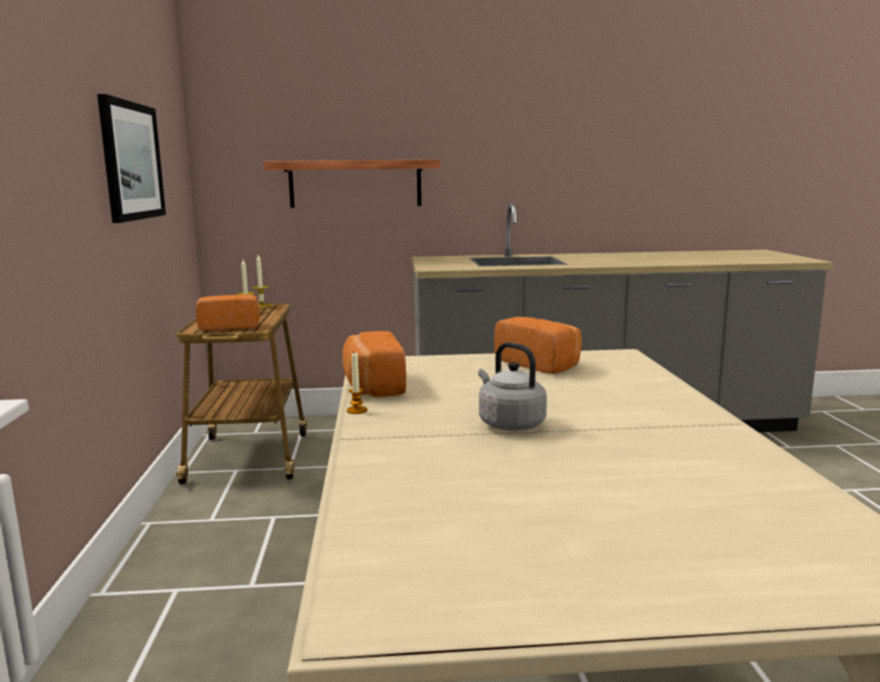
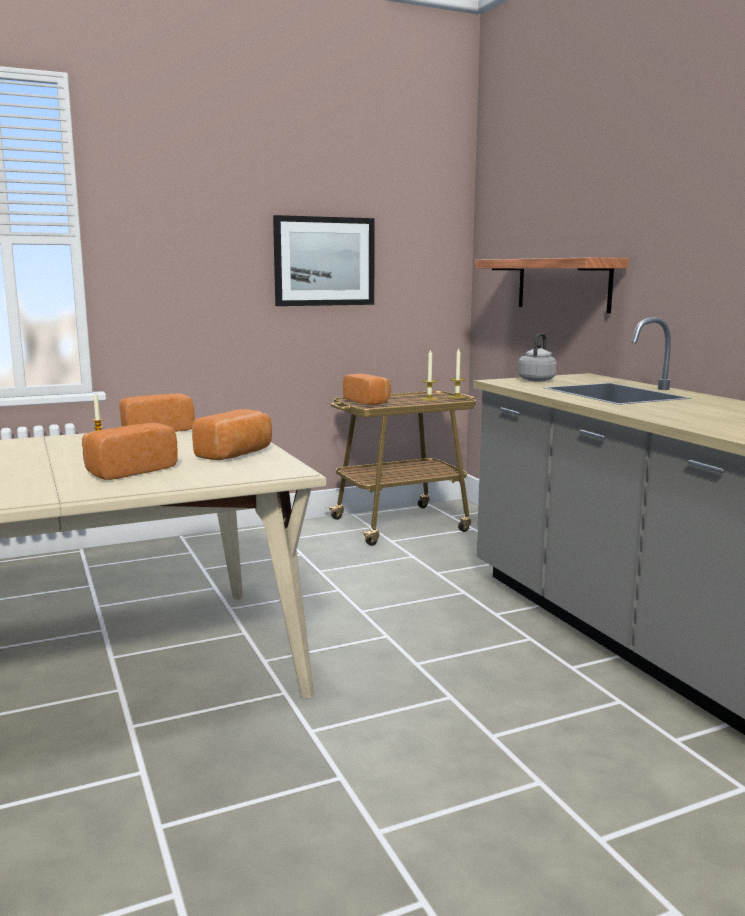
camera: 70 degrees right, 0 degrees up
grey kettle [478,342,547,431] -> grey kettle moved to [518,333,557,381]
none -> bread [82,423,178,480]

